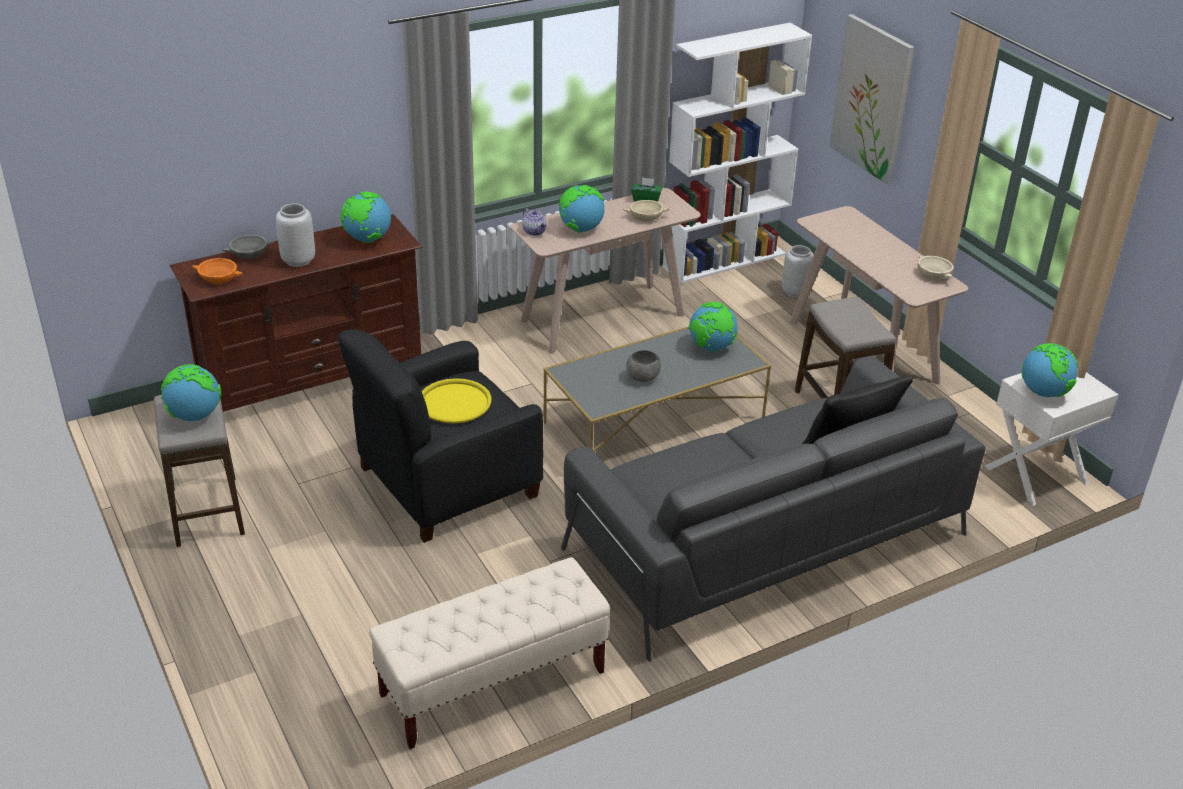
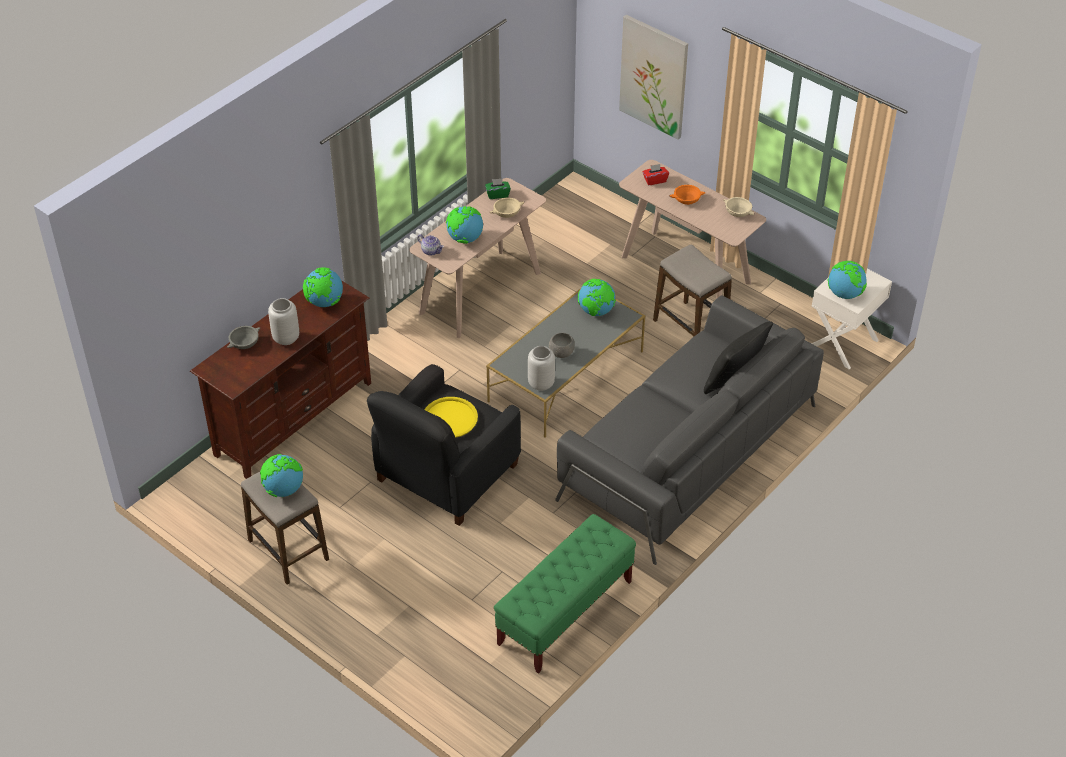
camera: 20 degrees left, 10 degrees up
orange bowl [192,258,243,284] -> orange bowl moved to [669,185,706,205]
beige bench [369,557,610,749] -> green bench [494,514,636,674]
white bookcase [663,23,812,283] -> none
grey vase [782,245,814,298] -> grey vase moved to [528,346,555,391]
none -> red tissue box [643,164,669,185]

